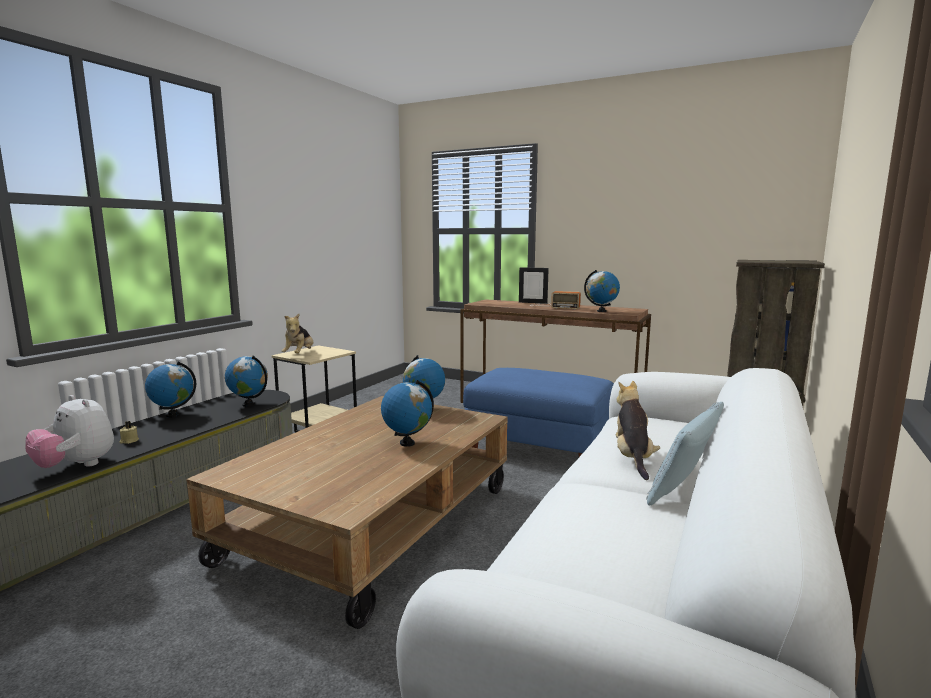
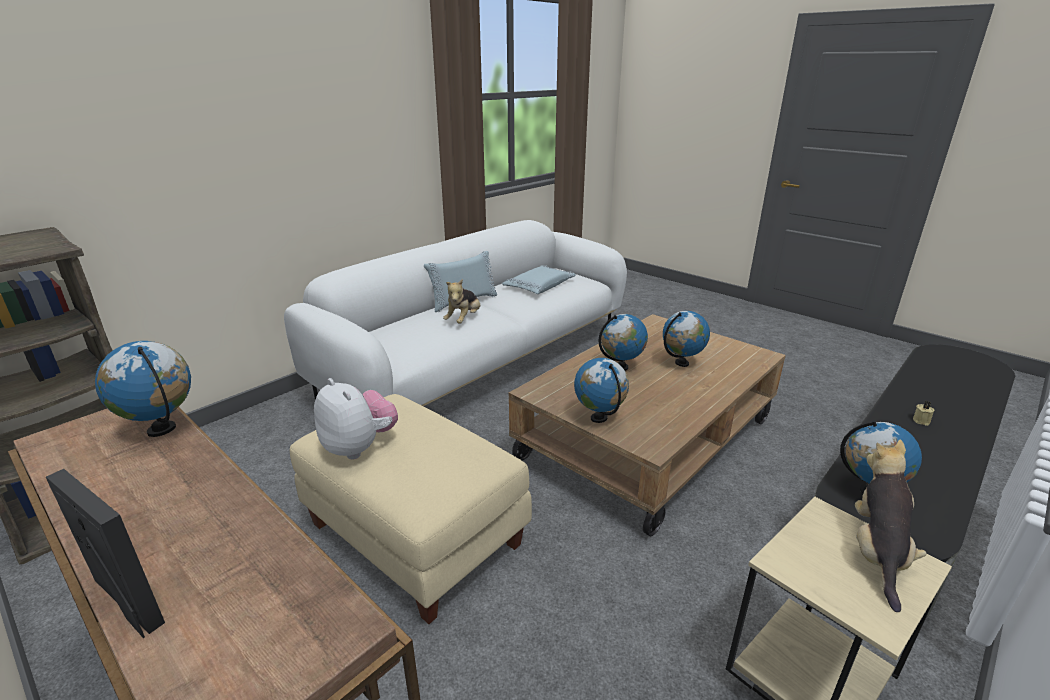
camera: 165 degrees left, 15 degrees up
plush toy [25,395,114,468] -> plush toy moved to [314,378,398,459]
globe [145,362,196,418] -> globe moved to [663,311,710,367]
blue ottoman [463,368,614,457] -> beige ottoman [290,394,532,624]
radio [531,291,581,309] -> none
none -> blue pillow [502,265,576,294]

